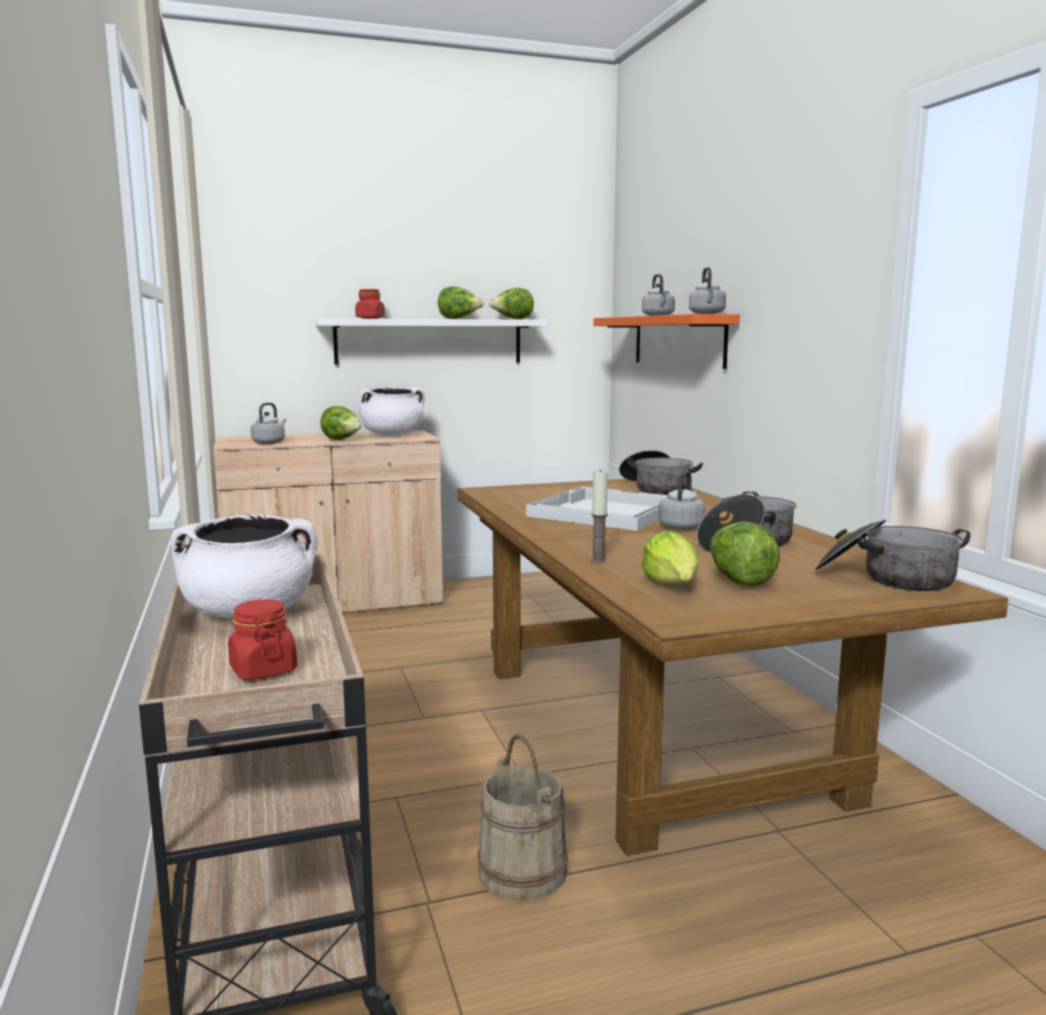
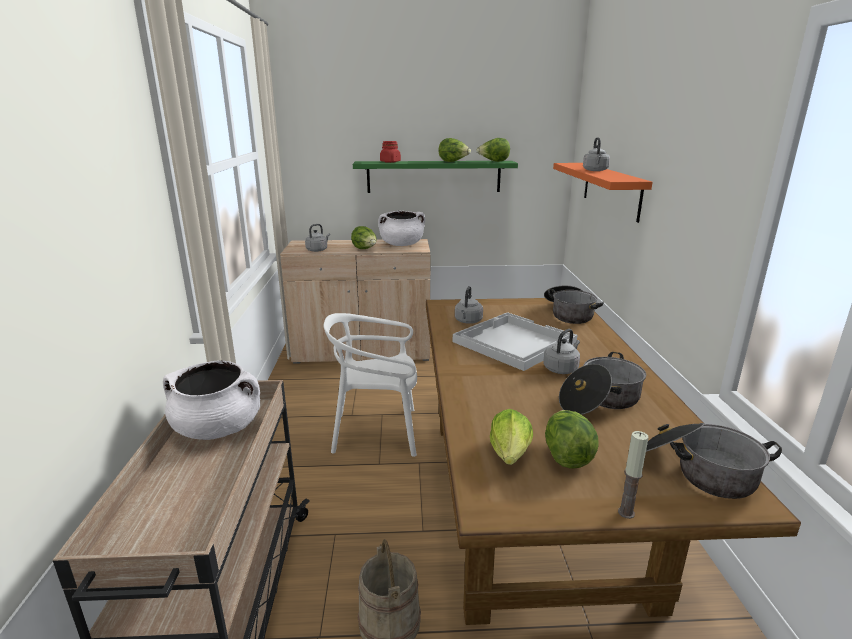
camera: 15 degrees right, 10 degrees up
red jar [228,599,297,680] -> none
white shelf [315,318,547,365] -> green shelf [353,161,518,193]
candle [591,469,608,563] -> candle moved to [618,431,648,519]
grey kettle [689,267,726,314] -> grey kettle moved to [455,286,483,324]
none -> white chair [324,313,417,457]

